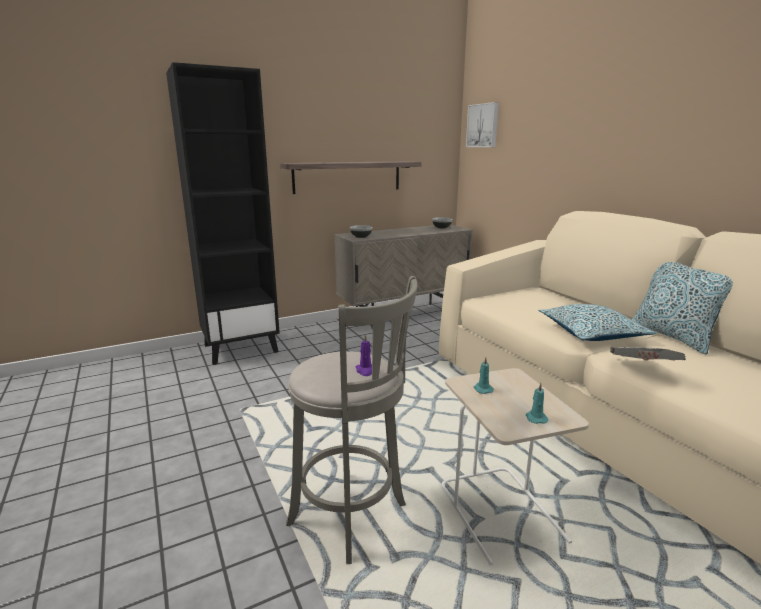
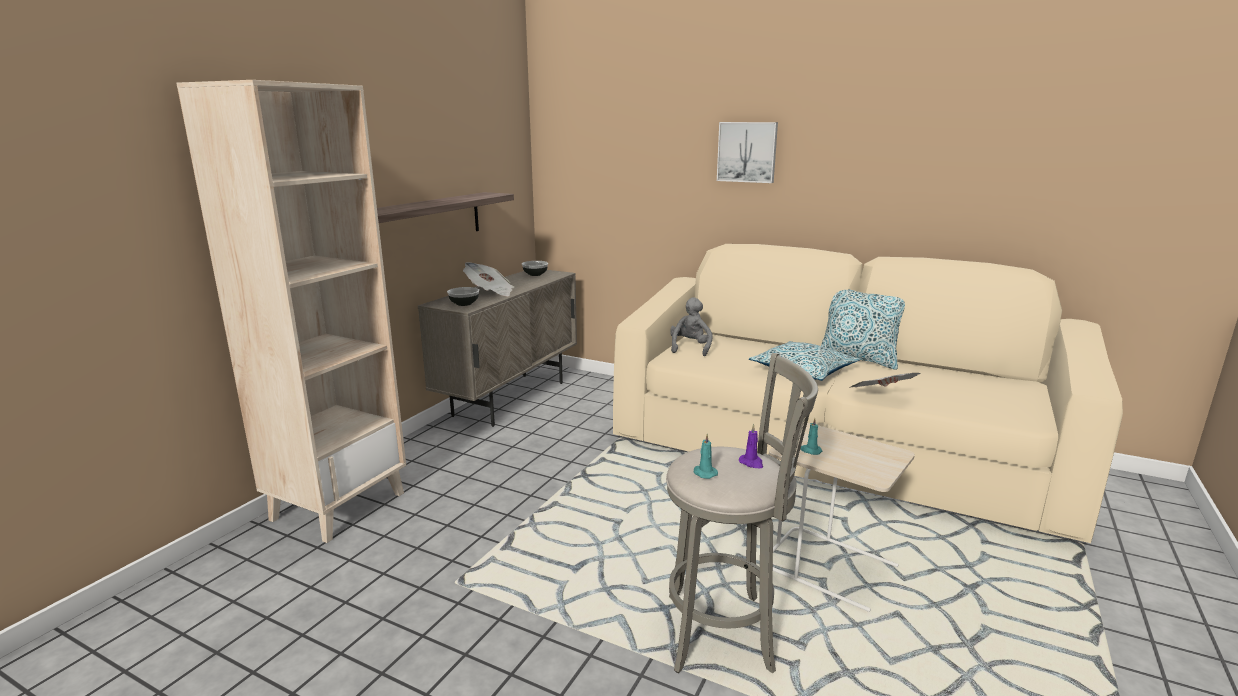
camera: 35 degrees left, 0 degrees up
black bookcase [166,62,280,365] -> beige bookcase [176,80,406,543]
picture [466,102,499,147] -> picture moved to [717,122,778,183]
turquoise candle [526,383,549,424] -> turquoise candle moved to [694,434,718,479]
none -> newspaper [463,262,514,297]
none -> grey plush toy [671,297,712,356]

